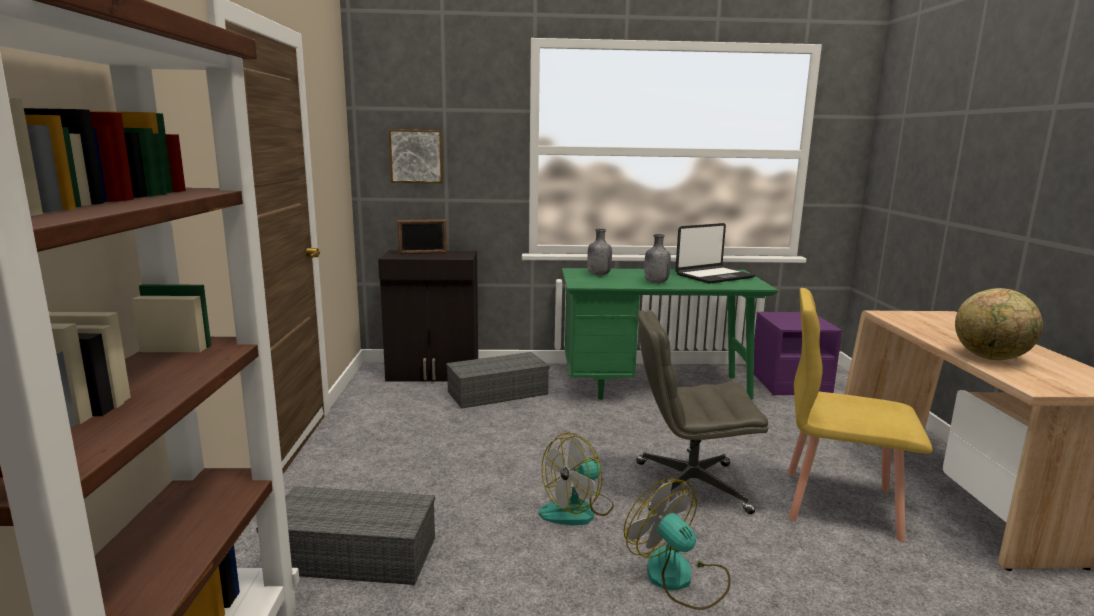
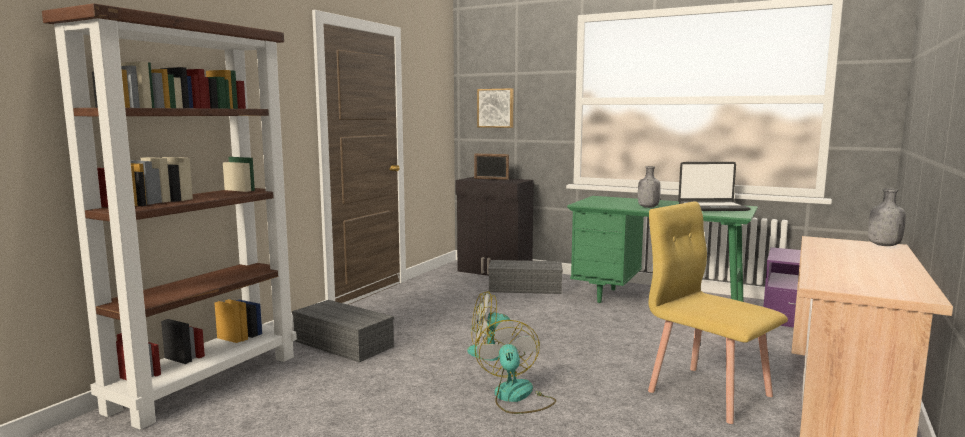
camera: 30 degrees right, 5 degrees down
grey bottle [587,229,612,275] -> grey bottle moved to [868,189,906,246]
grey office chair [636,310,768,514] -> none
globe [955,288,1043,360] -> none

